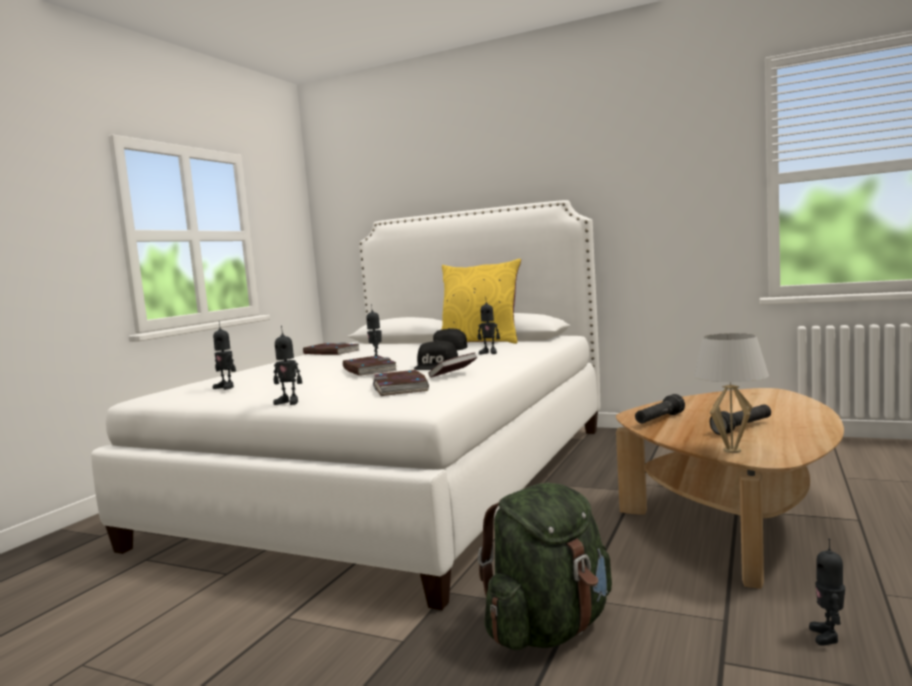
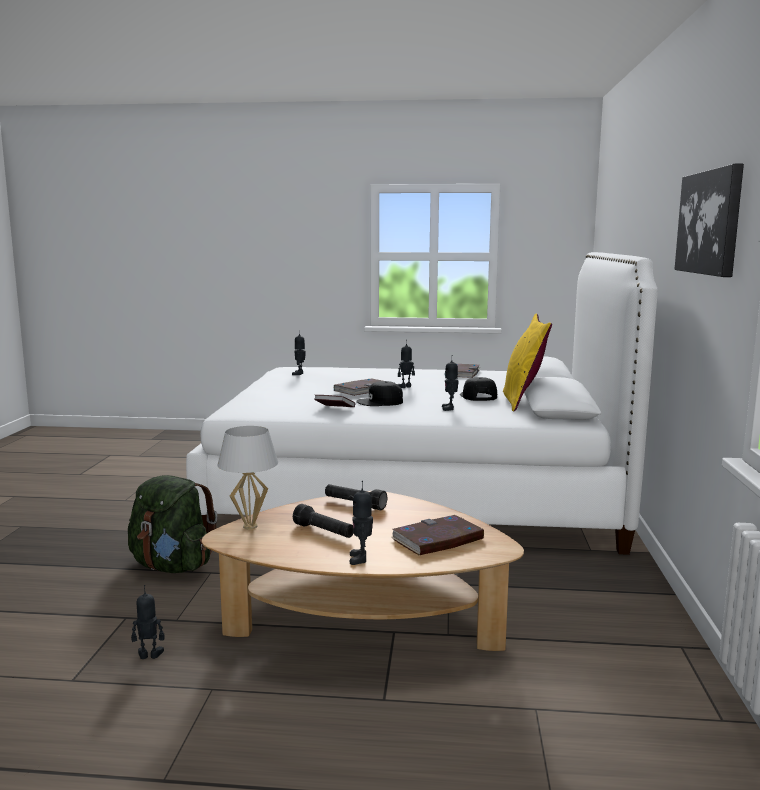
camera: 70 degrees right, 5 degrees up
toy robot [273,326,302,405] -> toy robot moved to [349,481,373,565]
book [373,370,429,396] -> book moved to [391,515,484,555]
none -> picture [674,163,744,277]

